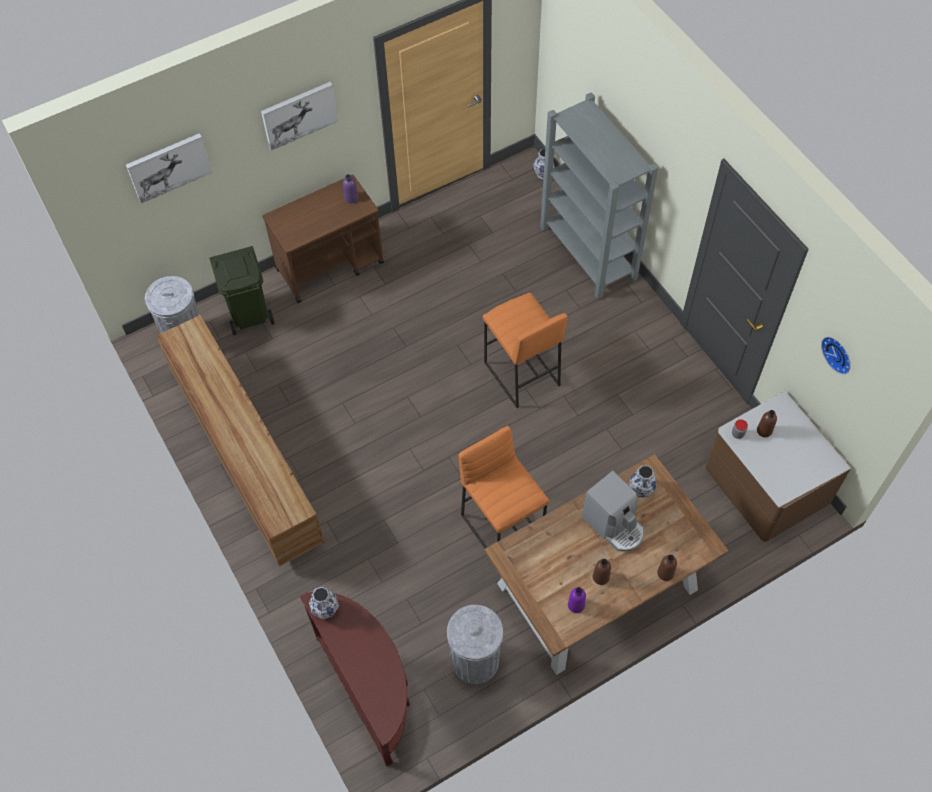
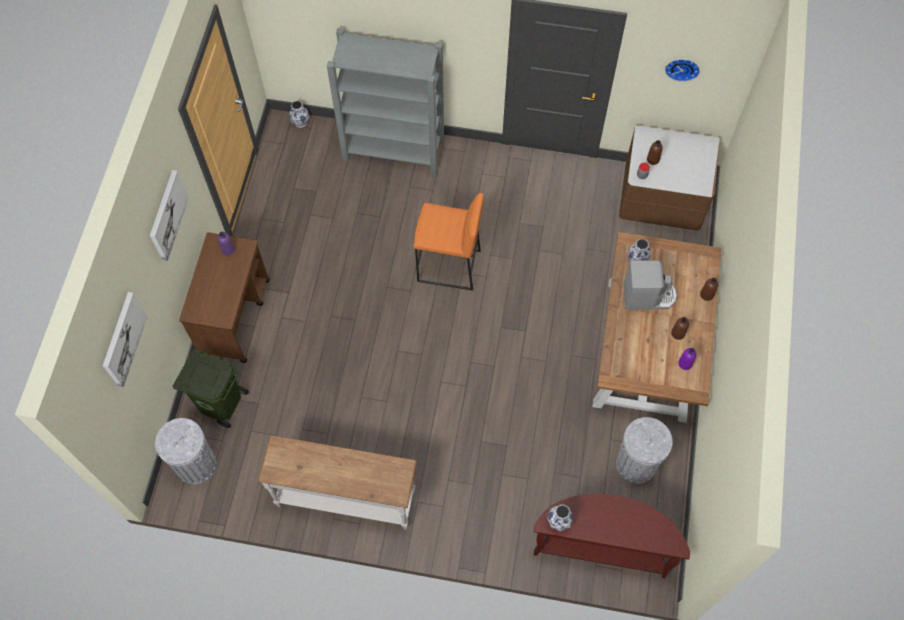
camera: 50 degrees left, 5 degrees up
brown cabinet [156,314,325,567] -> white console table [258,435,417,530]
orange stool [459,426,549,548] -> none

